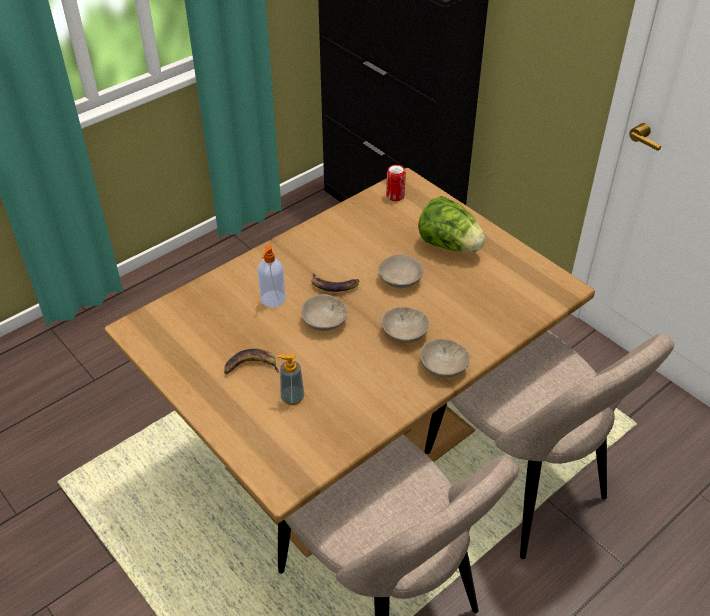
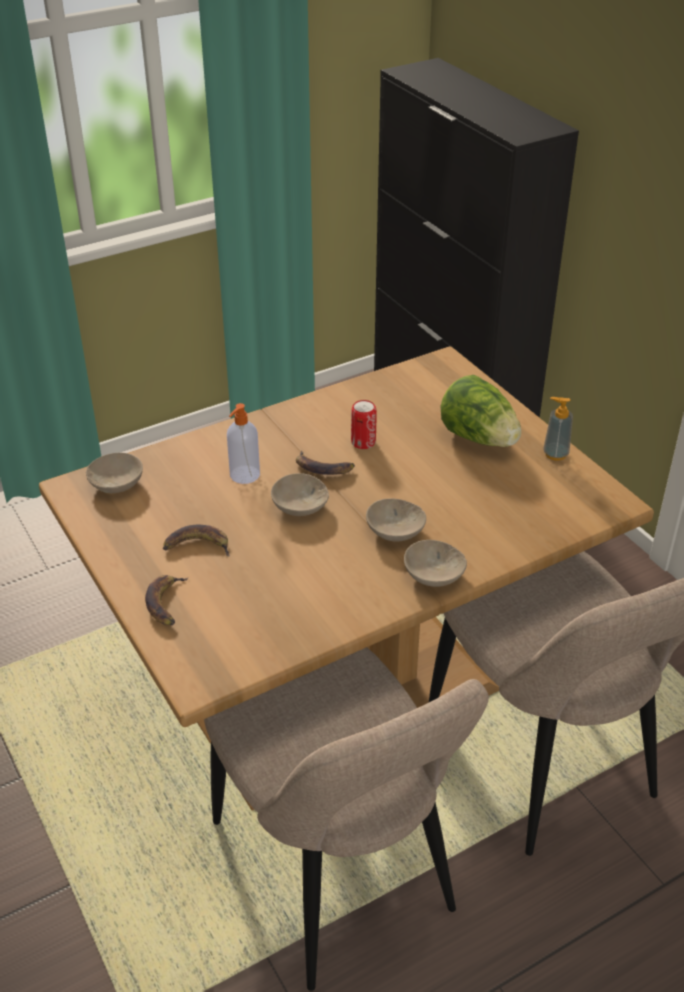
camera: 10 degrees right, 5 degrees down
soap dispenser [277,354,305,405] -> soap dispenser moved to [543,397,573,460]
beige bowl [378,255,423,288] -> beige bowl moved to [86,453,143,493]
can [386,165,406,201] -> can moved to [351,400,377,449]
none -> banana [145,575,189,625]

